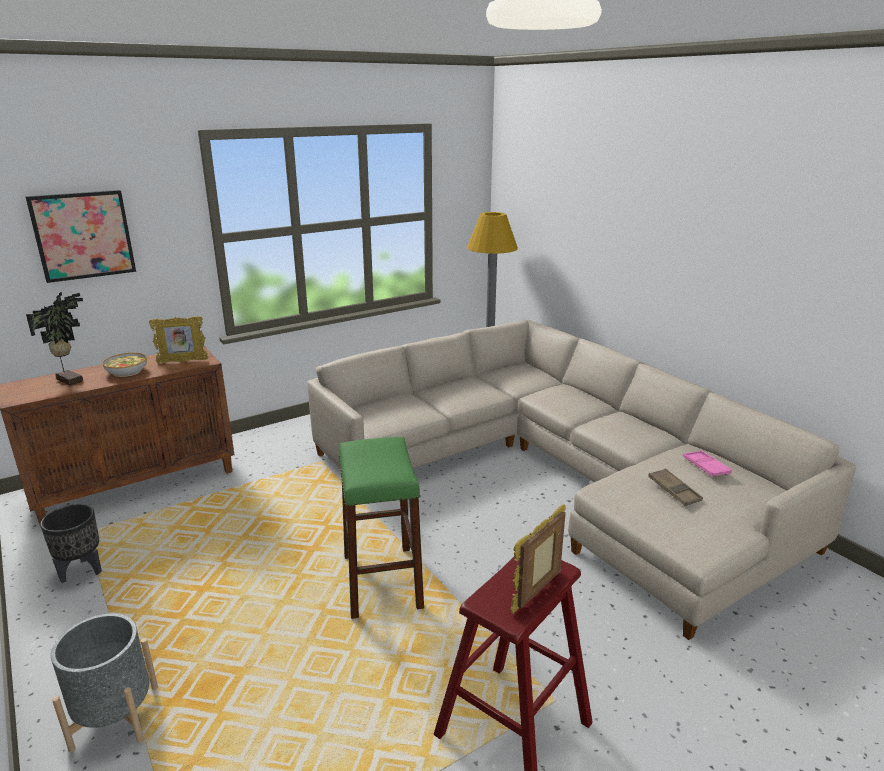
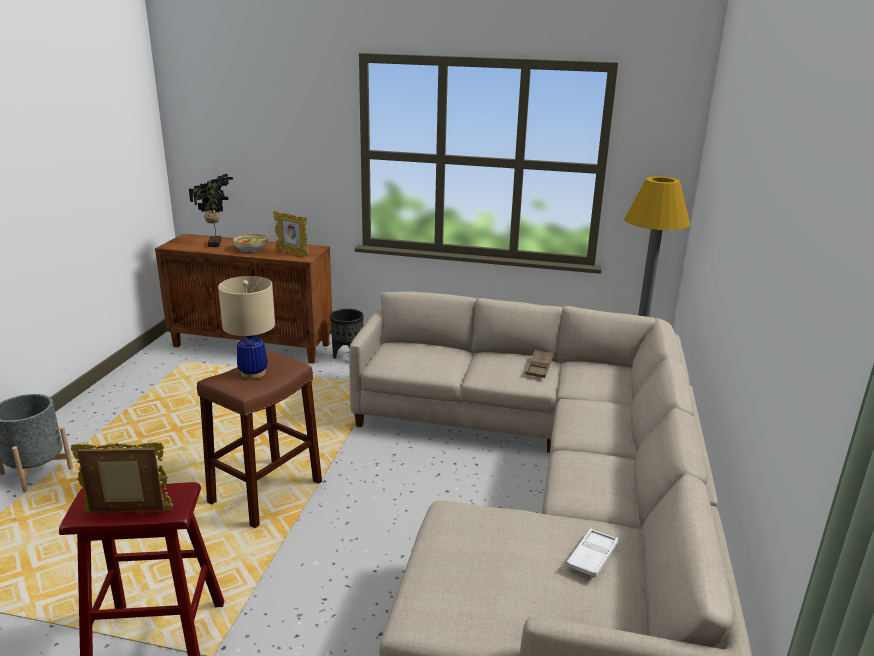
camera: 45 degrees right, 0 degrees up
picture [25,190,136,283] -> none
black planter [40,504,102,583] -> black planter moved to [330,309,364,359]
green stool [339,437,424,619] -> brown stool [197,350,322,528]
brown tray [648,468,703,506] -> brown tray moved to [525,349,554,378]
pink tray [683,450,732,477] -> white tray [566,529,619,577]
none -> beige table lamp [218,276,275,379]

